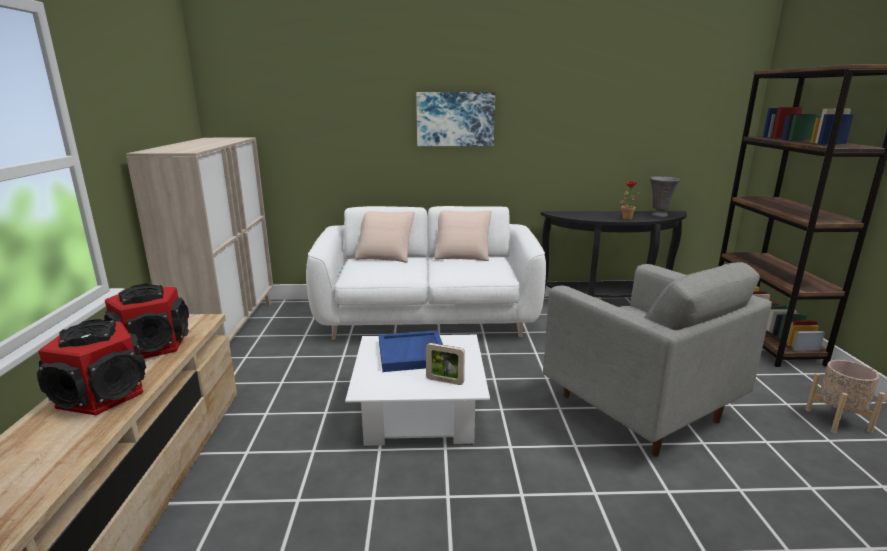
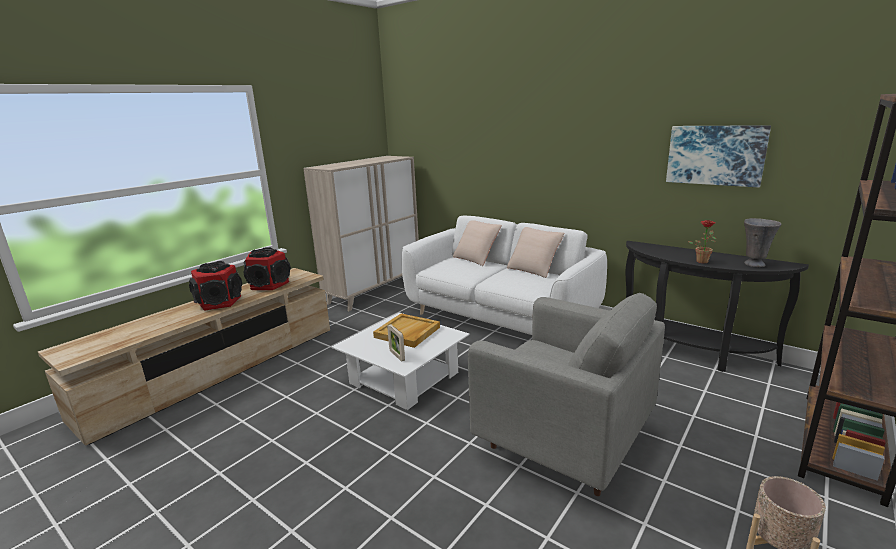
camera: 40 degrees right, 0 degrees up
blue tray [379,330,443,372] -> beige tray [373,313,440,348]
picture [416,92,495,146] -> picture moved to [666,125,771,187]
grey armchair [543,262,772,457] -> grey armchair turned 60 degrees counterclockwise [468,293,665,496]

